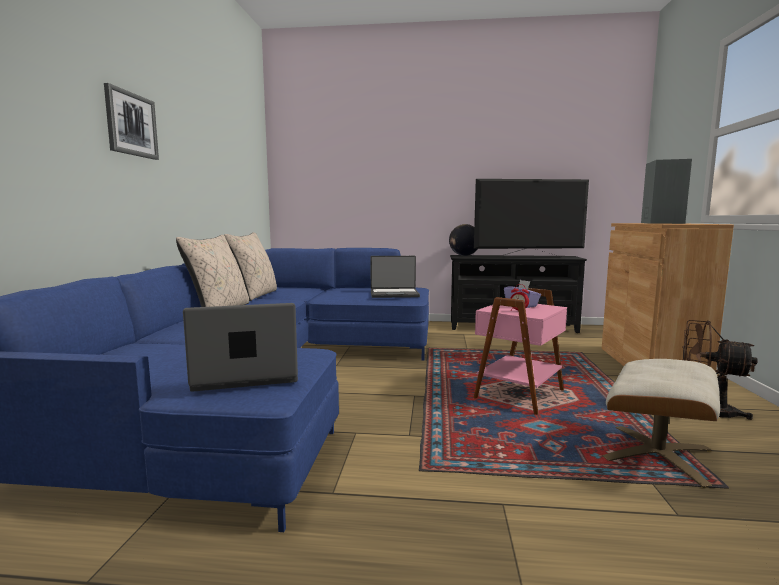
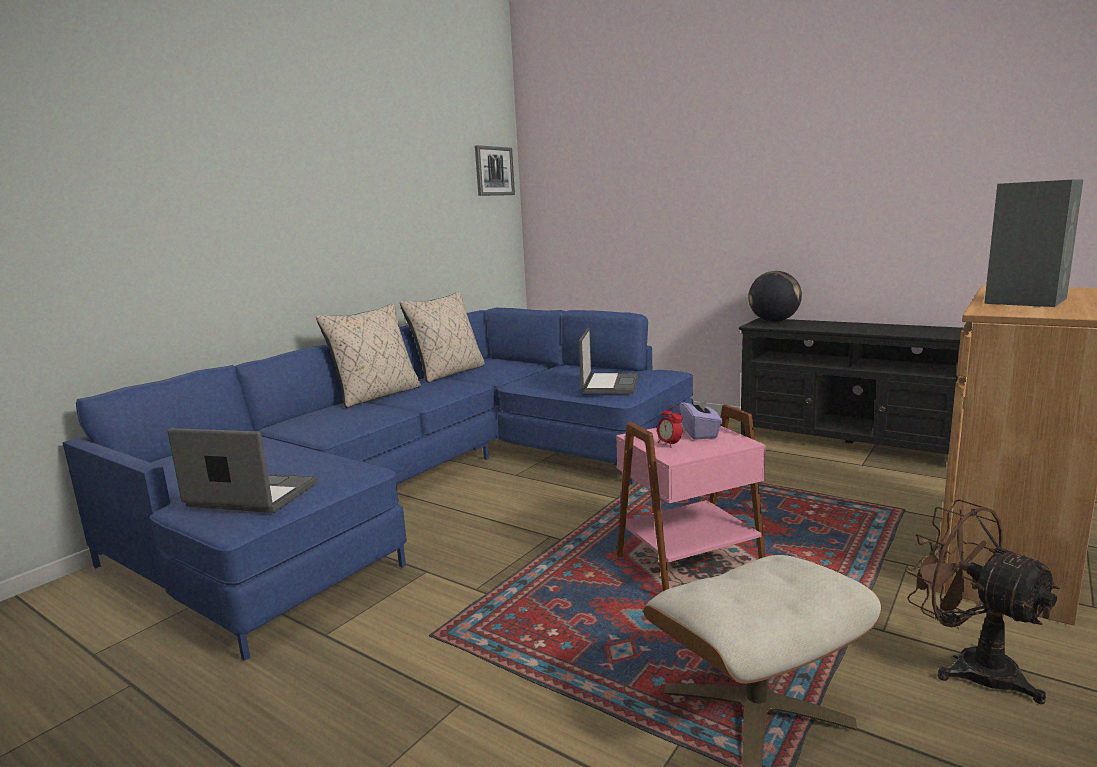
camera: 30 degrees right, 5 degrees up
picture [104,83,159,160] -> picture moved to [475,145,515,196]
laptop [370,256,420,298] -> laptop turned 105 degrees counterclockwise [579,328,638,394]
television [474,179,589,257] -> none

